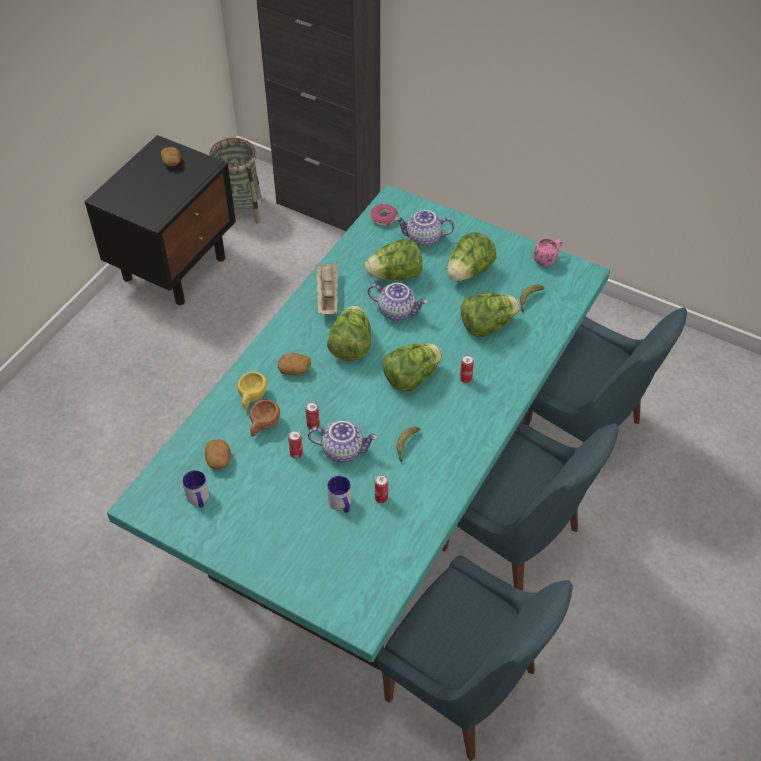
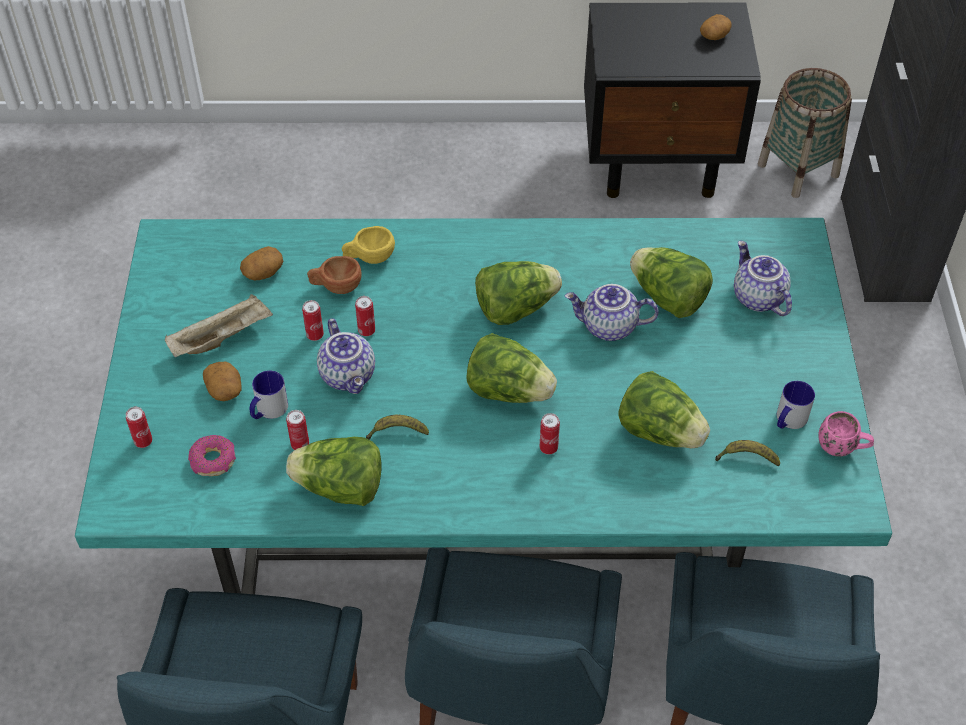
camera: 60 degrees right, 0 degrees up
mug [182,470,209,508] -> mug moved to [777,381,815,429]
potato [278,353,311,375] -> potato moved to [203,362,242,401]
beige tray [316,262,338,314] -> beige tray moved to [165,294,273,357]
teapot [368,283,427,321] -> teapot turned 105 degrees clockwise [565,284,659,341]
donut [371,204,398,226] -> donut moved to [188,435,236,476]
lettuce [447,232,497,281] -> lettuce moved to [286,437,382,506]
none -> can [126,407,152,448]

